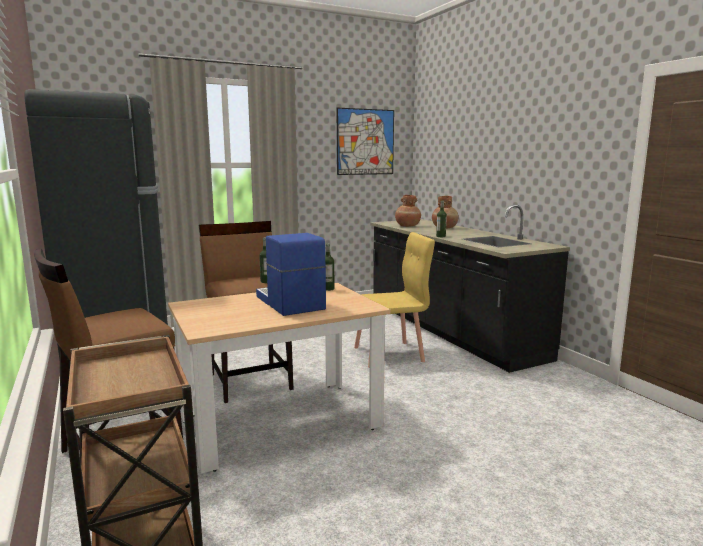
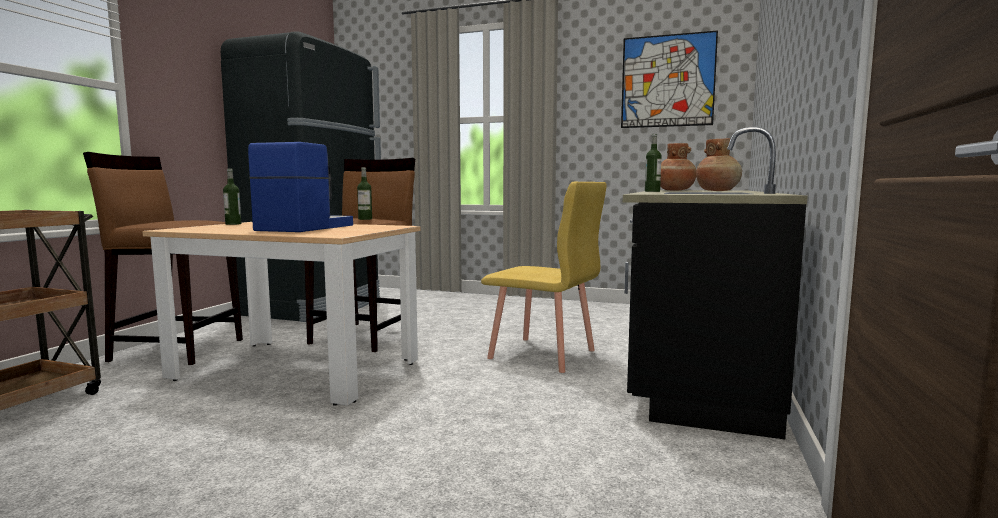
camera: 45 degrees right, 5 degrees down
bottle [325,243,334,291] -> bottle moved to [223,168,241,225]

